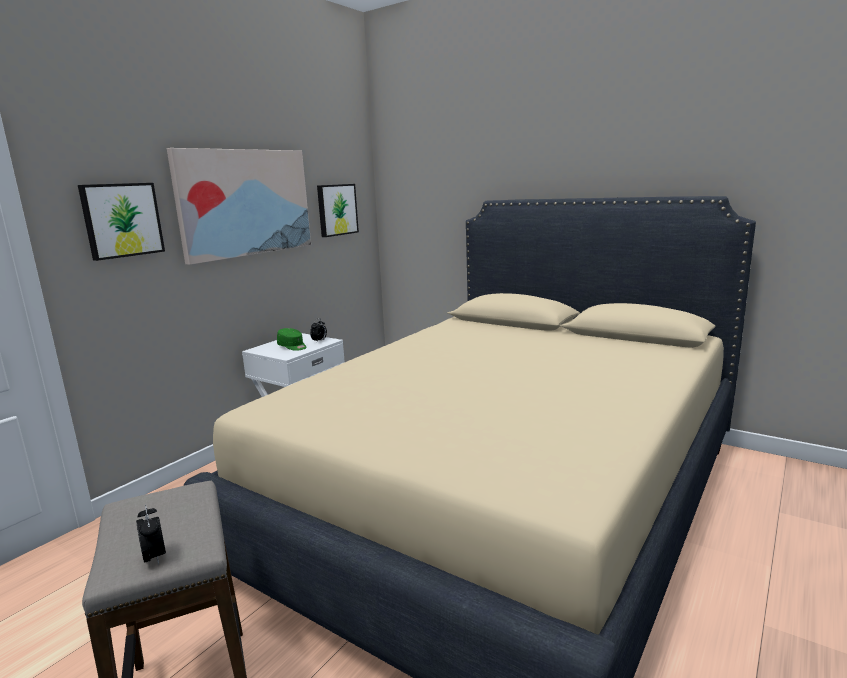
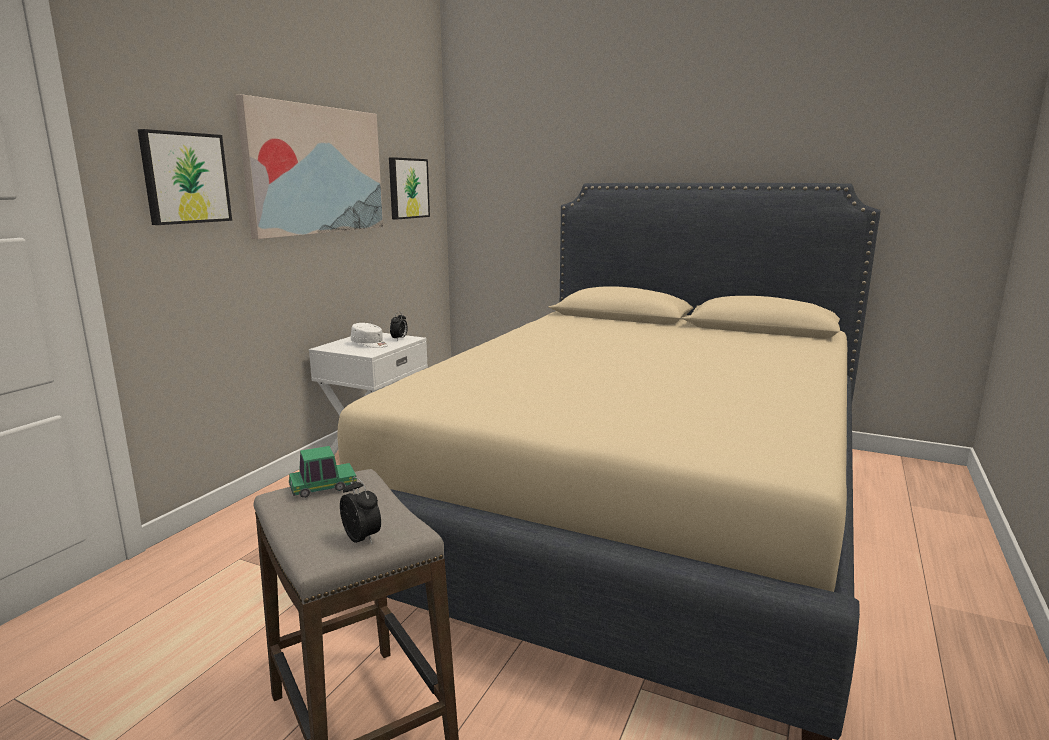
camera: 10 degrees left, 0 degrees up
green cap [277,328,307,351] -> white cap [351,323,388,348]
none -> toy car [289,446,357,498]

